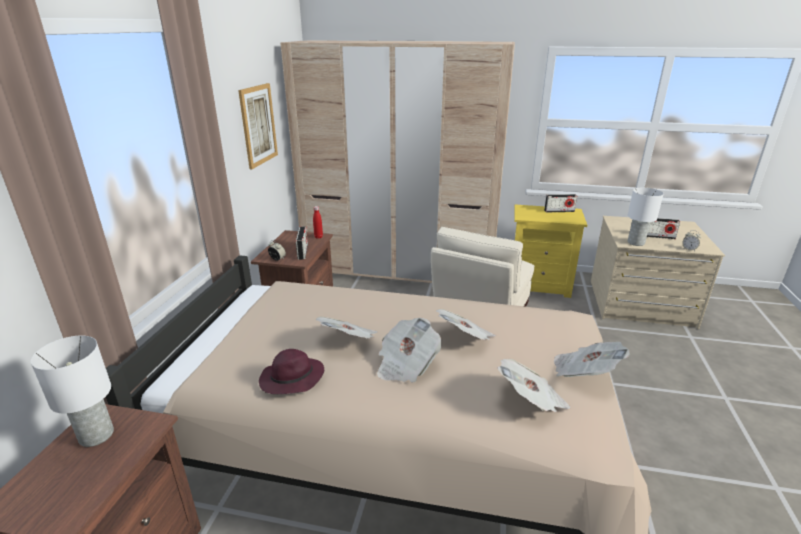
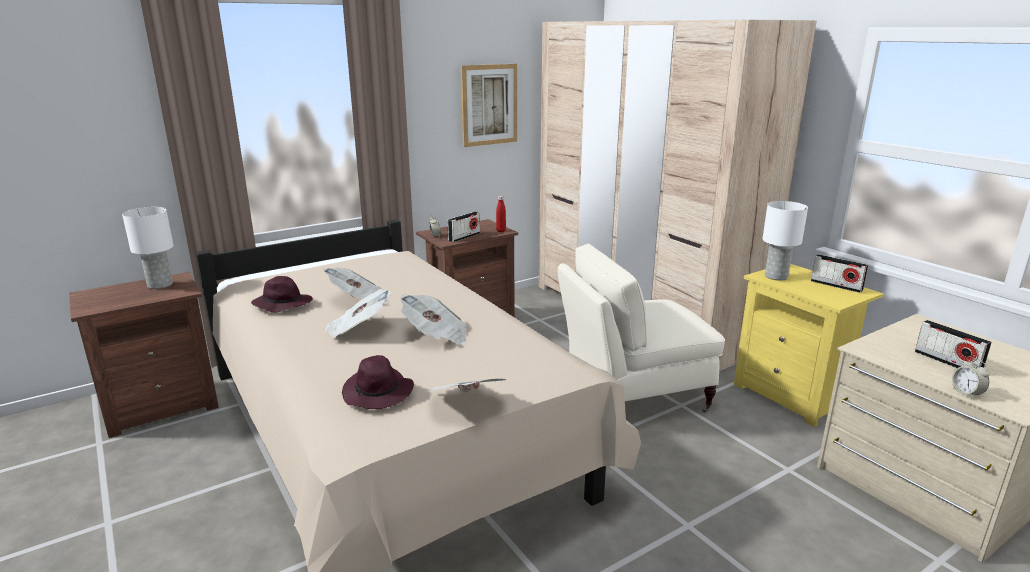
camera: 45 degrees right, 5 degrees down
newspaper [497,358,571,412] -> purple hat [342,355,414,409]
white table lamp [628,188,664,246] -> white table lamp moved to [762,201,808,281]

